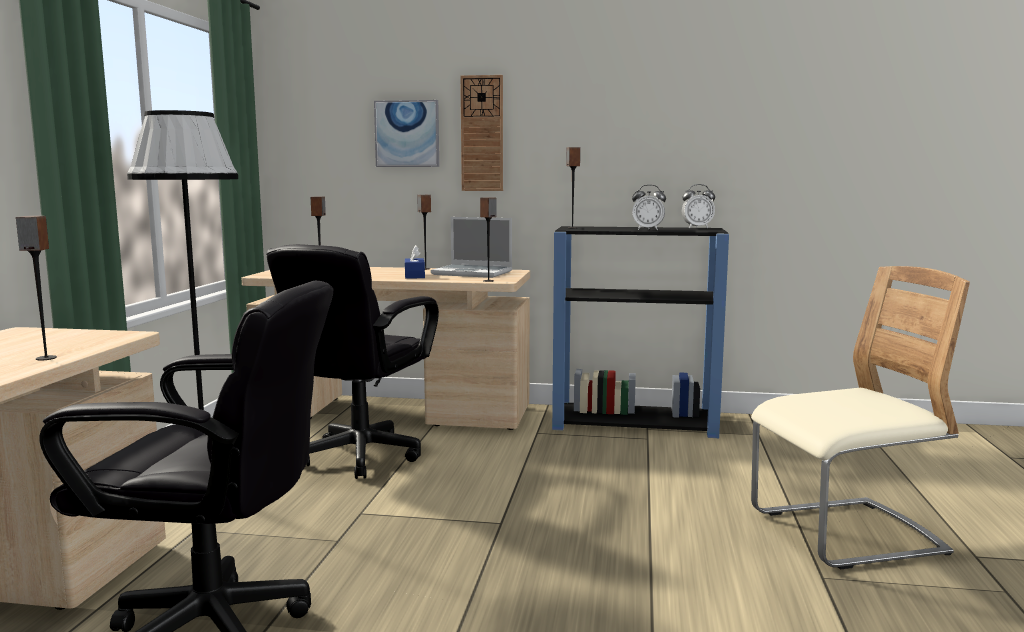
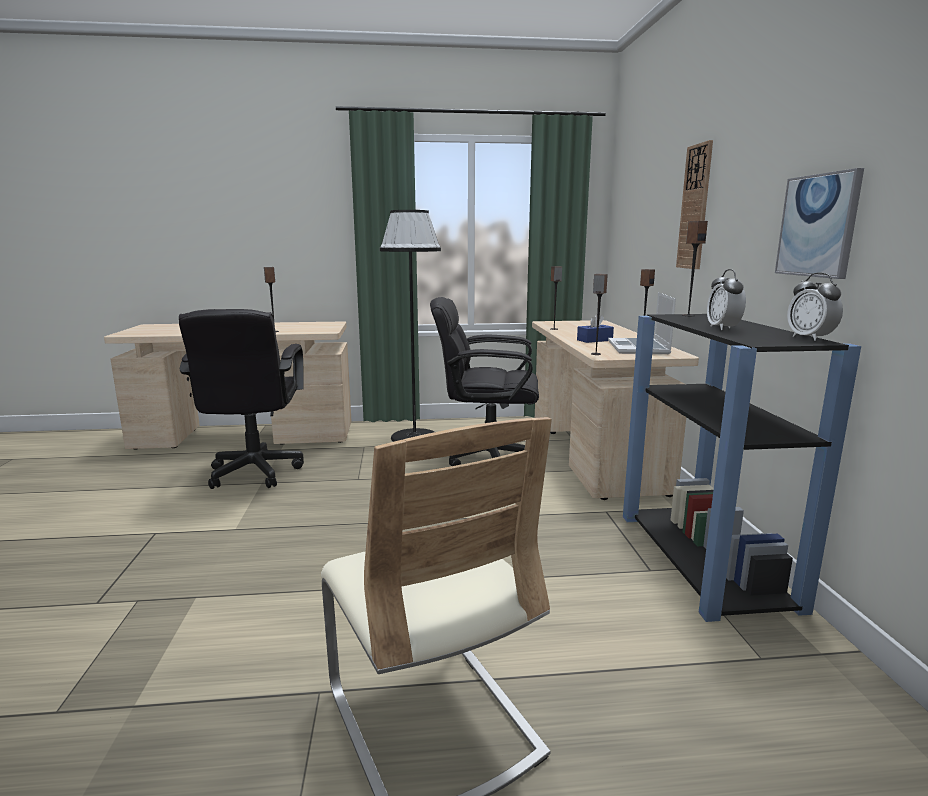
camera: 75 degrees right, 5 degrees up
picture [374,100,439,167] -> picture moved to [775,168,864,279]

